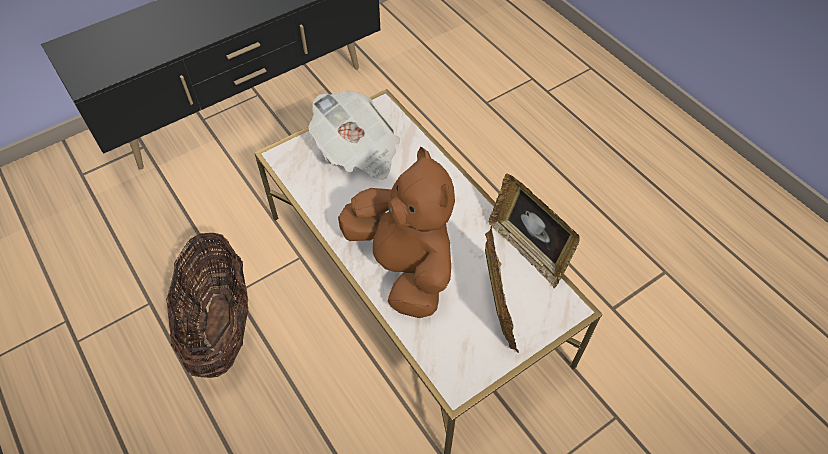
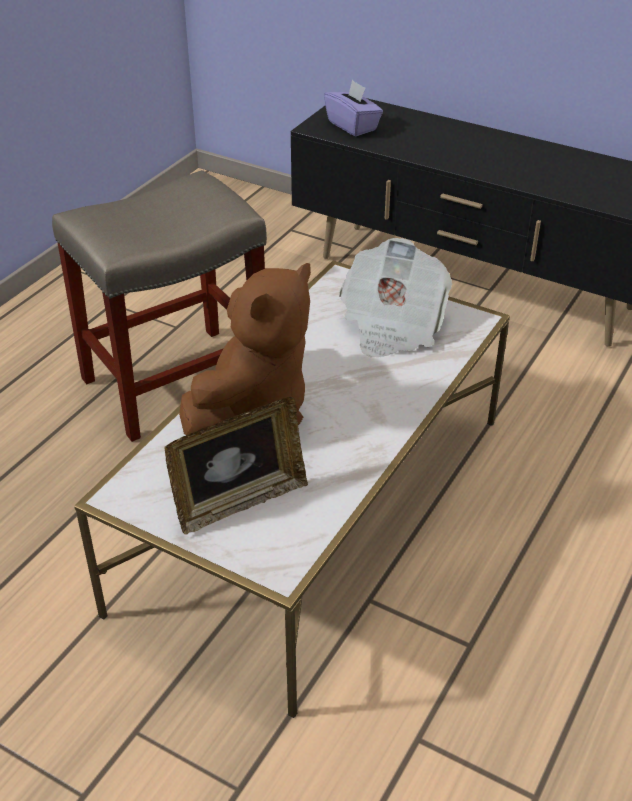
camera: 65 degrees right, 15 degrees down
basket [166,233,249,378] -> beige stool [52,170,267,442]
picture frame [489,173,580,288] -> none
none -> purple tissue box [324,80,383,136]

